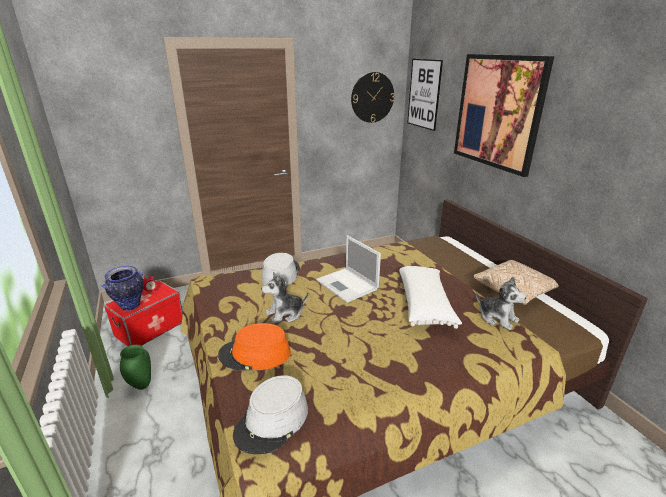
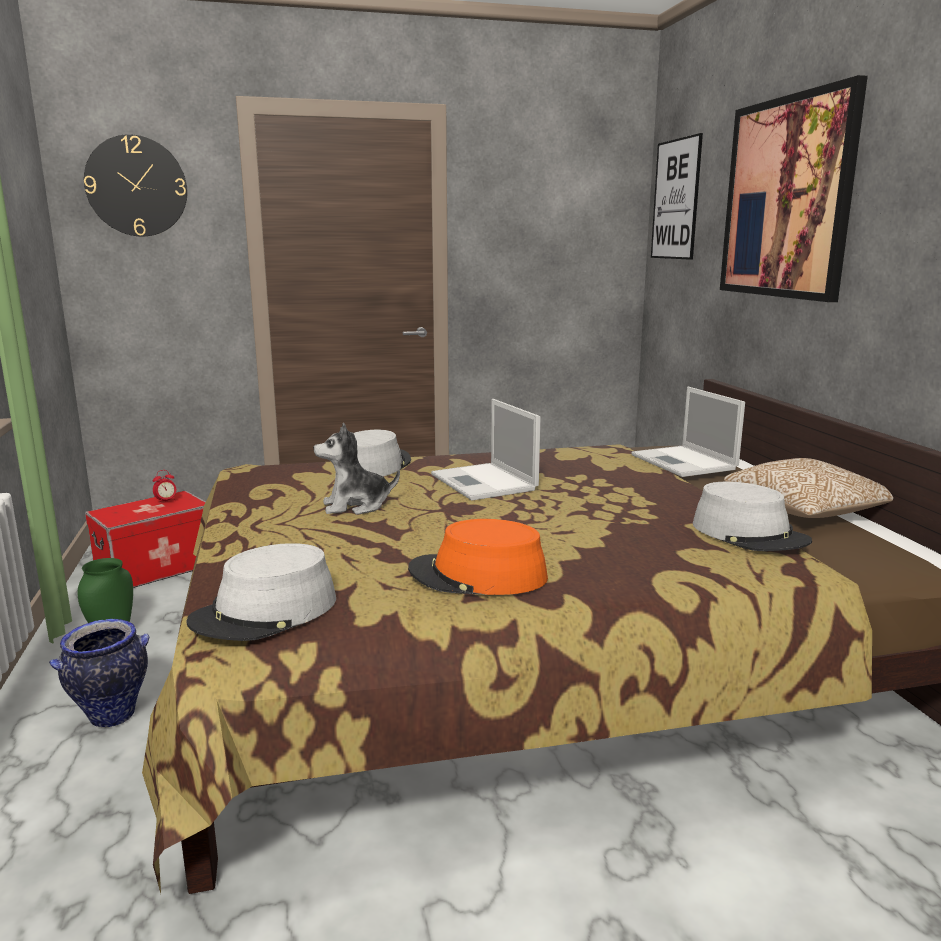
camera: 10 degrees right, 10 degrees down
vase [101,266,144,311] -> vase moved to [49,619,149,727]
orange hat [218,323,291,371] -> orange hat moved to [408,519,548,595]
wall clock [351,72,395,123] -> wall clock moved to [84,134,187,237]
white pillow [399,266,462,329] -> none
plush toy [476,276,526,330] -> grey hat [693,482,812,551]
none -> laptop [631,387,745,477]

